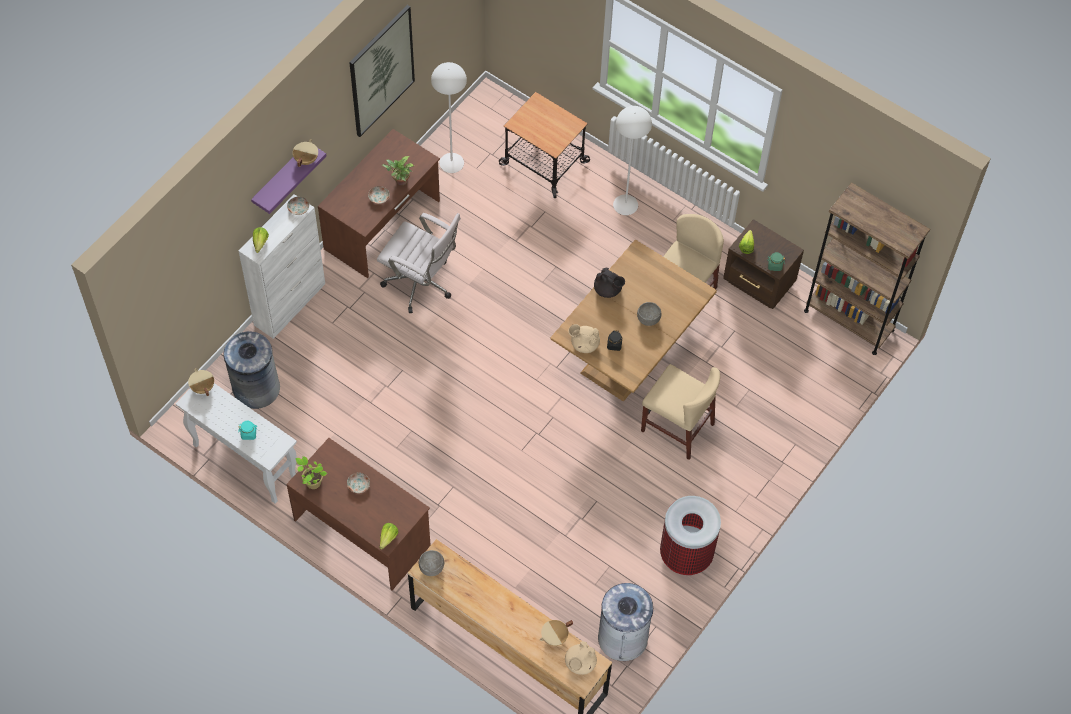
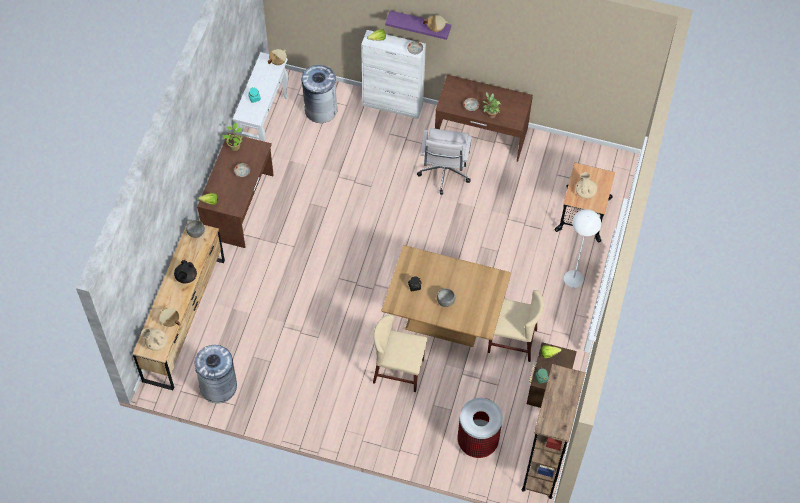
camera: 70 degrees right, 0 degrees up
picture [349,5,415,137] -> none
white floor lamp [431,62,467,173] -> none
beige teapot [568,324,600,353] -> beige teapot moved to [576,172,597,198]
black teapot [594,268,625,298] -> black teapot moved to [174,260,197,283]
beige chair [641,364,720,460] -> beige chair turned 90 degrees clockwise [373,315,427,392]
trash can [660,496,721,575] -> trash can moved to [458,398,503,458]

